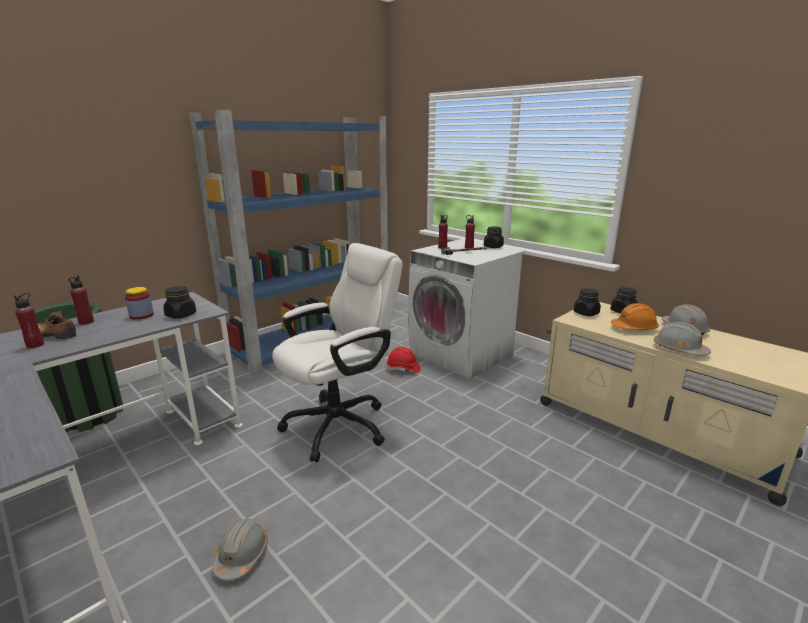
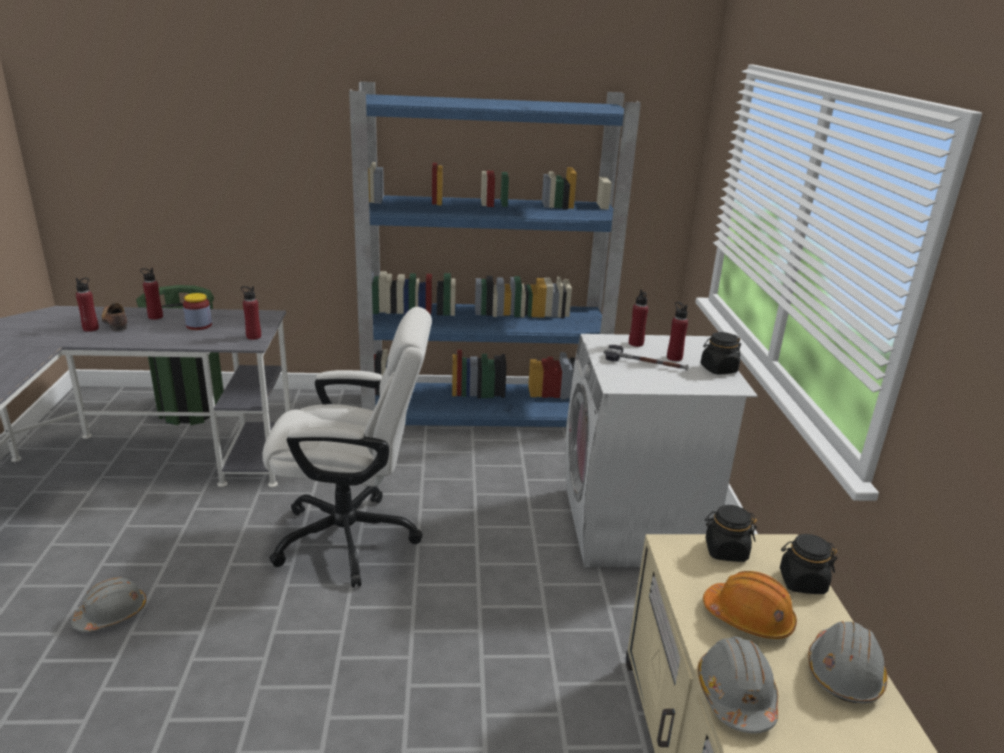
camera: 40 degrees right, 5 degrees up
black jar [163,286,196,319] -> none
red hard hat [386,347,421,373] -> none
none -> red bottle [241,286,261,340]

